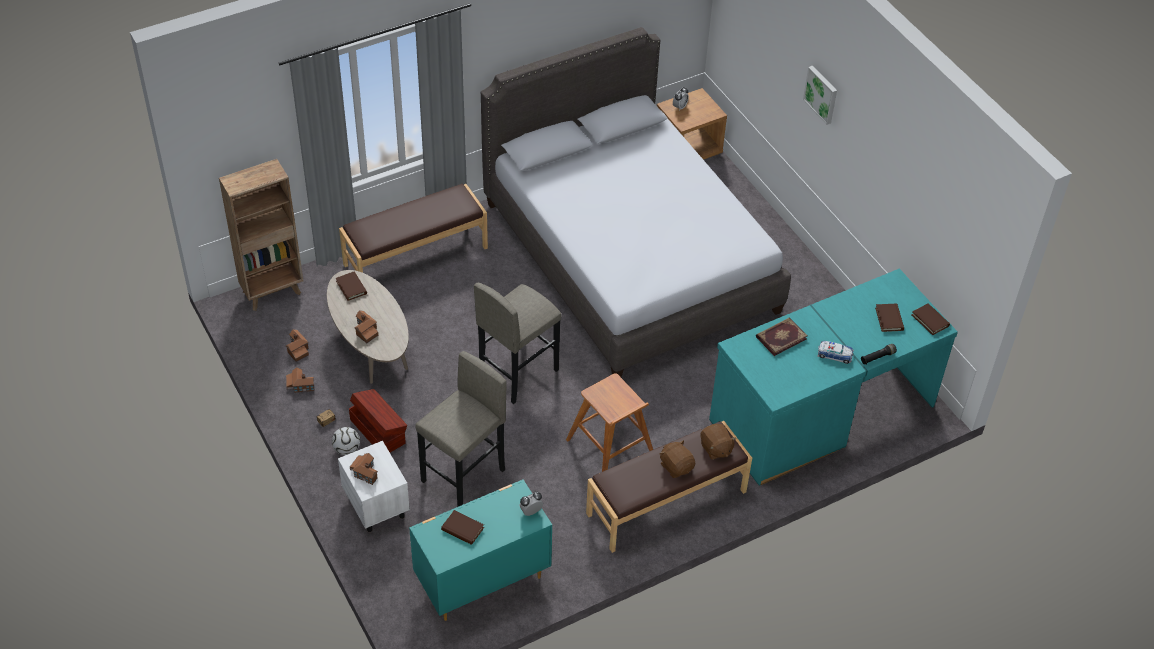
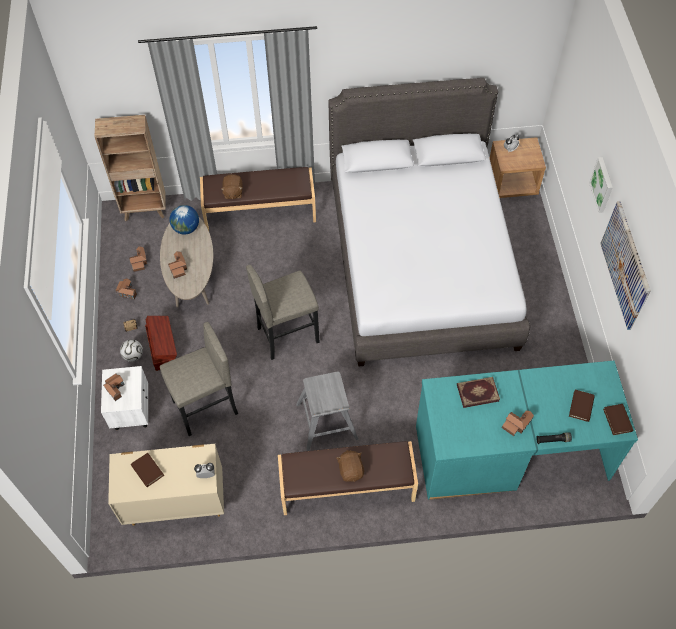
camera: 25 degrees right, 10 degrees up
brown book [336,272,367,301] -> globe [169,205,199,234]
turquoise dresser [409,479,552,621] -> beige dresser [108,444,224,526]
brown stool [566,373,653,472] -> grey stool [296,372,359,451]
brown plush toy [700,424,736,460] -> brown plush toy moved to [221,174,242,199]
toy car [818,341,854,364] -> toy house [502,410,534,436]
none -> picture [600,201,651,330]

